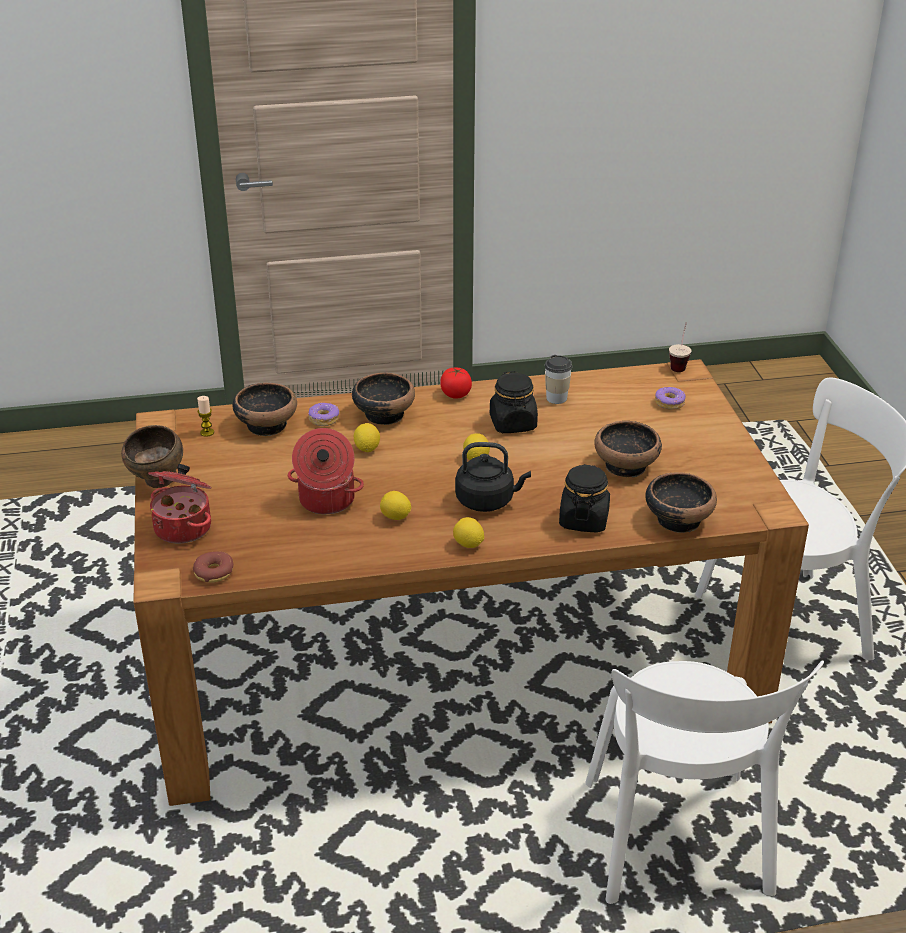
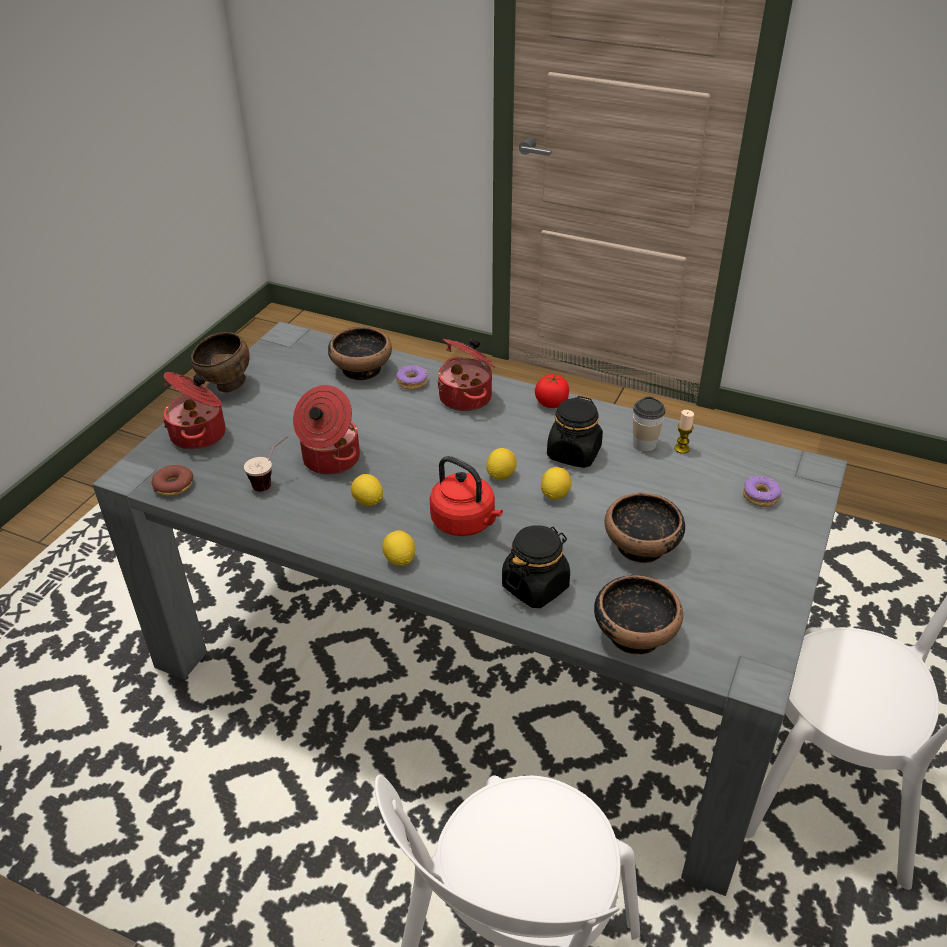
camera: 35 degrees right, 5 degrees up
brown dining table [134,359,809,806] -> grey dining table [92,322,847,896]
candle [197,396,214,437] -> candle moved to [674,410,694,454]
bowl [352,373,415,425] -> cooking pot [437,338,496,411]
lemon [354,423,380,452] -> lemon moved to [541,467,572,500]
black kettle [455,442,531,512] -> red kettle [430,456,503,536]
cup [669,323,691,372] -> cup moved to [244,436,287,491]

